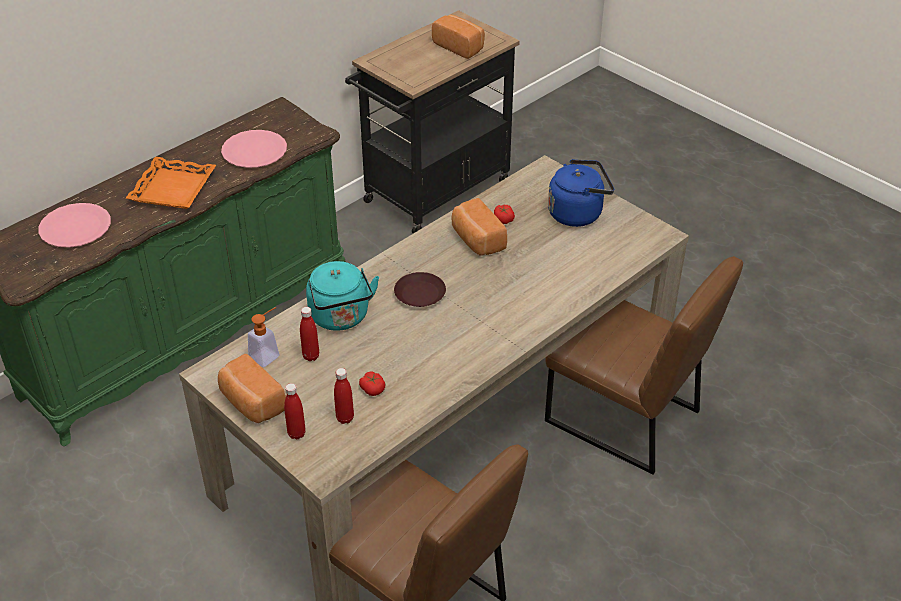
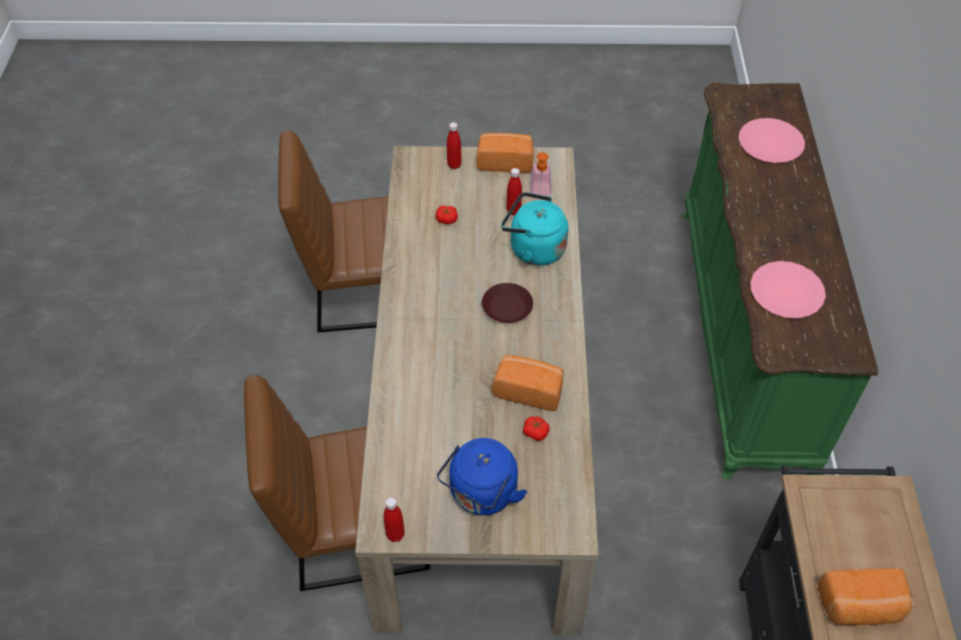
camera: 135 degrees right, 10 degrees up
orange tray [126,157,216,209] -> none
red bottle [334,368,354,424] -> red bottle moved to [384,497,405,542]

